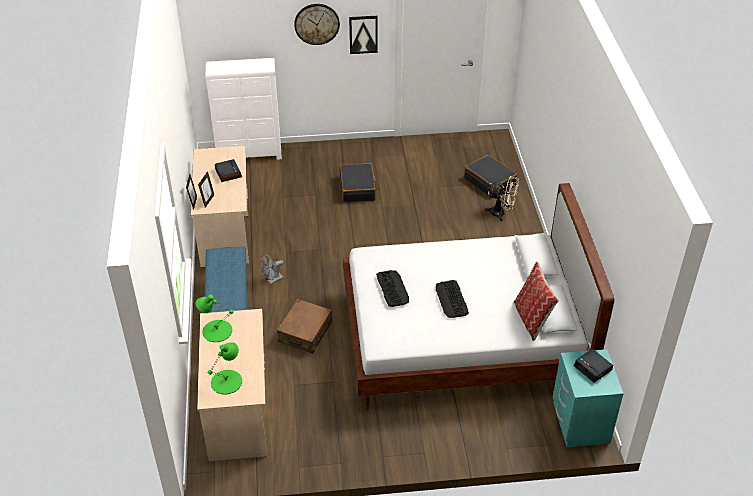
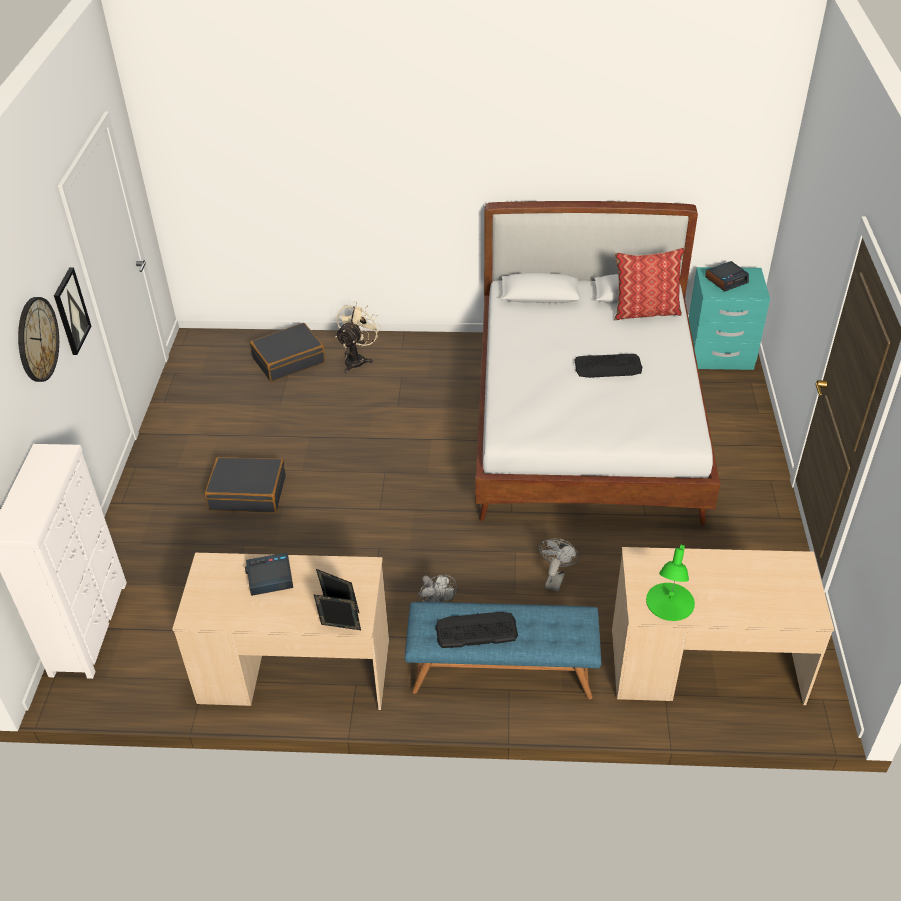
camera: 80 degrees left, 0 degrees up
green table lamp [208,342,242,394] -> none
brown suitcase [277,299,332,354] -> grey fan [538,538,580,591]
keyboard [376,270,409,307] -> keyboard moved to [435,612,518,648]

